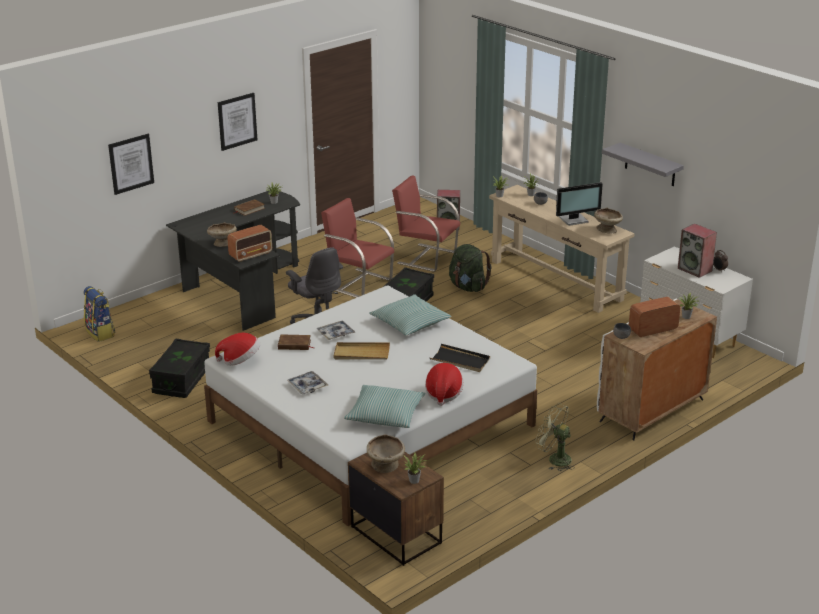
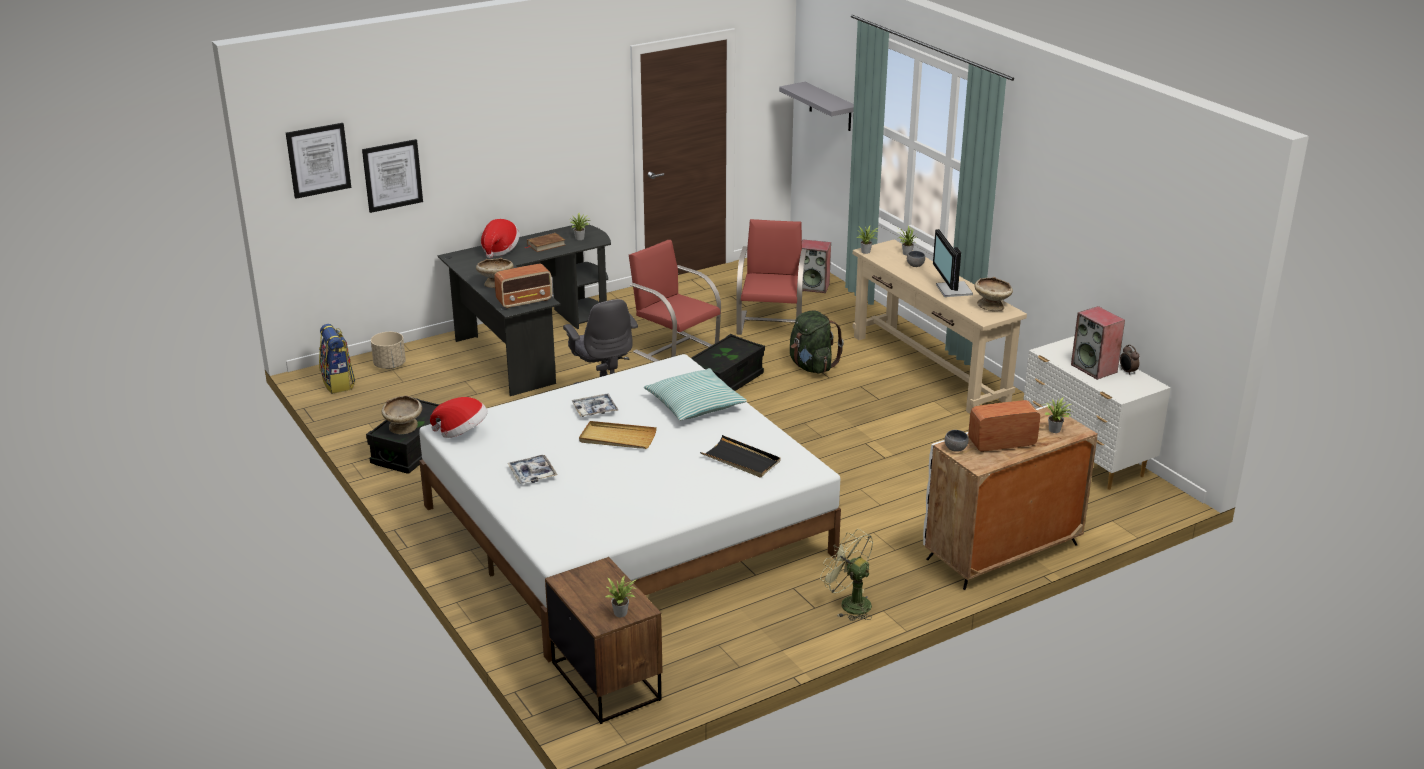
camera: 10 degrees right, 0 degrees up
picture [218,93,257,151] -> picture moved to [286,123,351,199]
brown book [278,335,315,350] -> none
pillow [344,385,425,428] -> none
beige bowl [367,434,405,473] -> beige bowl moved to [382,395,422,434]
red chair [392,175,460,272] -> red chair turned 60 degrees clockwise [736,219,807,335]
hat [425,363,463,406] -> hat moved to [481,219,519,258]
monitor [556,182,603,226] -> monitor turned 90 degrees clockwise [933,229,973,297]
grey shelf [602,143,684,186] -> grey shelf moved to [779,82,854,131]
none -> beige planter [371,332,406,369]

